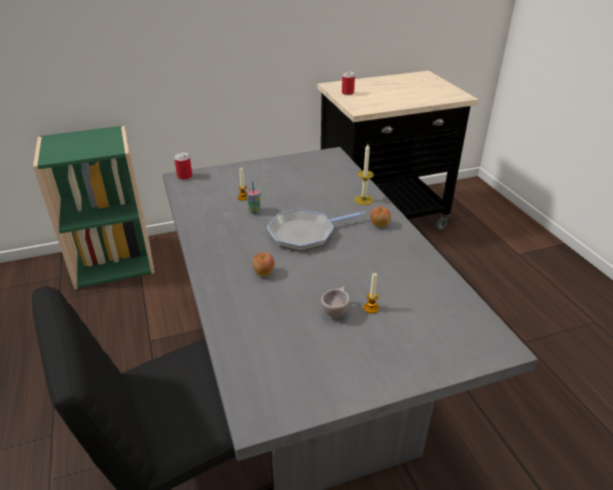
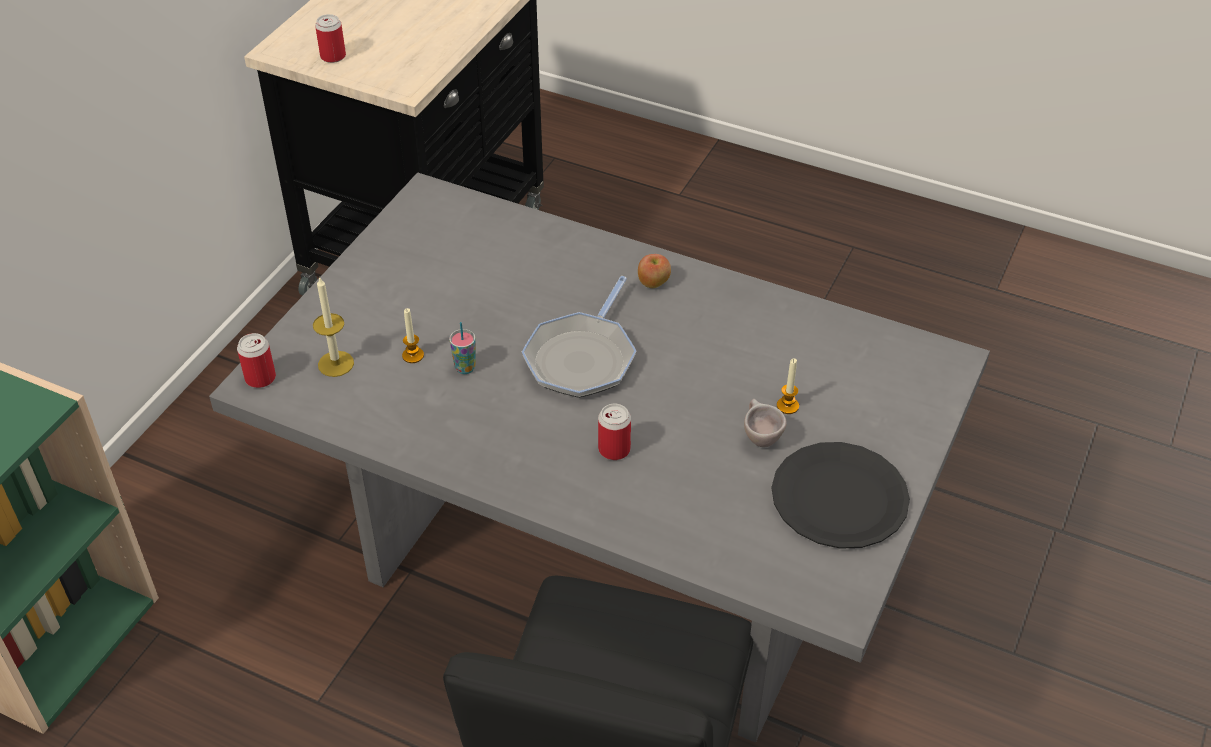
camera: 45 degrees left, 10 degrees up
apple [252,252,274,277] -> can [598,404,631,460]
candle [354,144,374,205] -> candle moved to [313,276,354,377]
none -> black plate [772,442,910,549]

